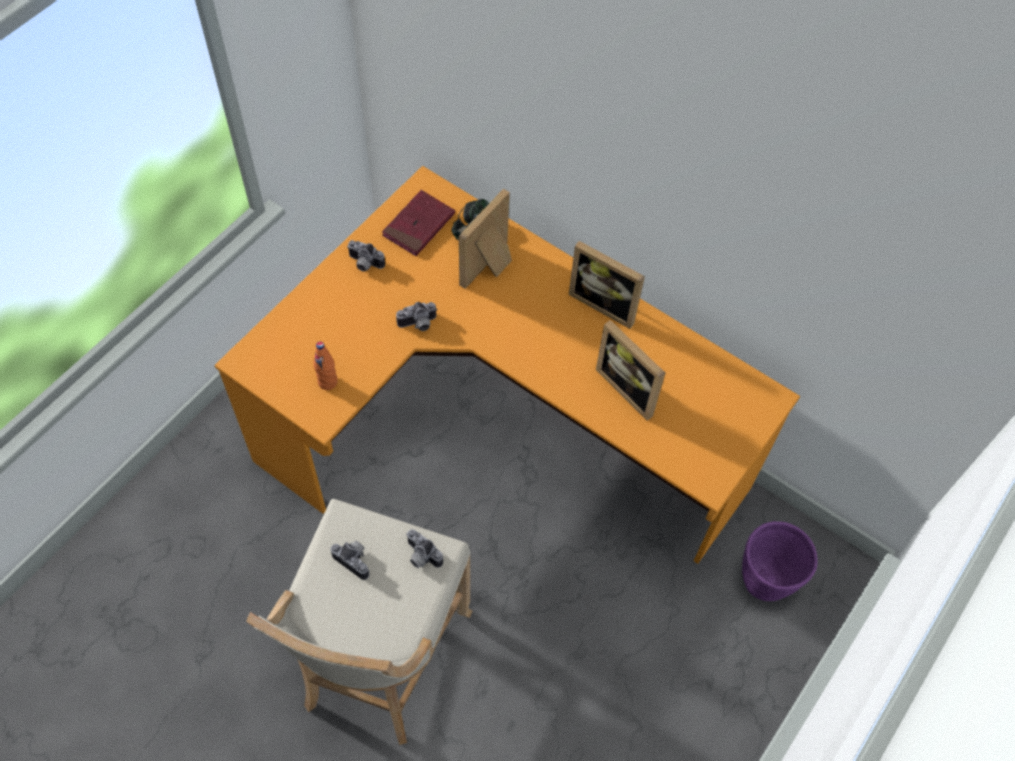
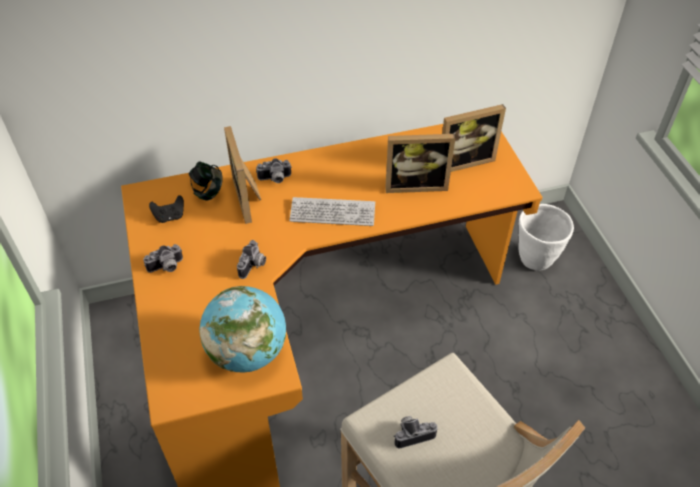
camera: 50 degrees left, 10 degrees down
orange bottle [313,342,338,390] -> globe [200,286,286,373]
red book [382,190,455,256] -> black game controller [149,195,184,223]
camera [406,529,443,568] -> camera moved to [256,158,292,183]
picture frame [569,241,645,329] -> picture frame moved to [442,104,506,172]
purple planter [742,521,818,601] -> white planter [519,204,574,271]
none -> keyboard [289,197,375,226]

